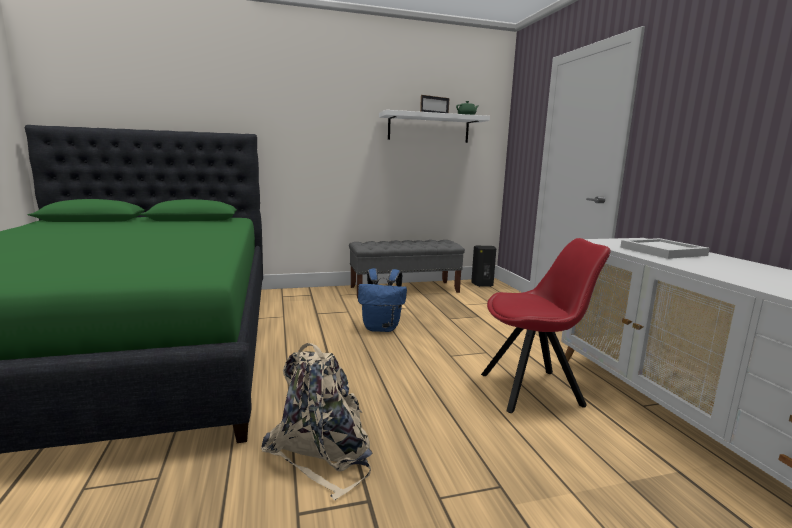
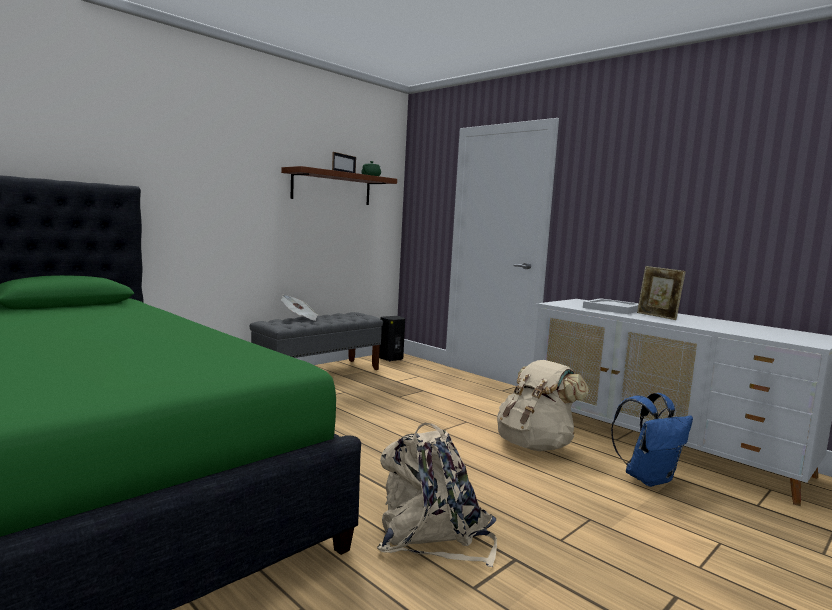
camera: 30 degrees left, 5 degrees down
blue backpack [358,268,407,332] -> blue backpack moved to [611,393,693,487]
white shelf [379,110,490,143] -> brown shelf [281,166,397,205]
red chair [481,238,611,413] -> beige backpack [497,360,588,451]
none -> newspaper [281,295,318,321]
none -> picture frame [637,266,686,320]

